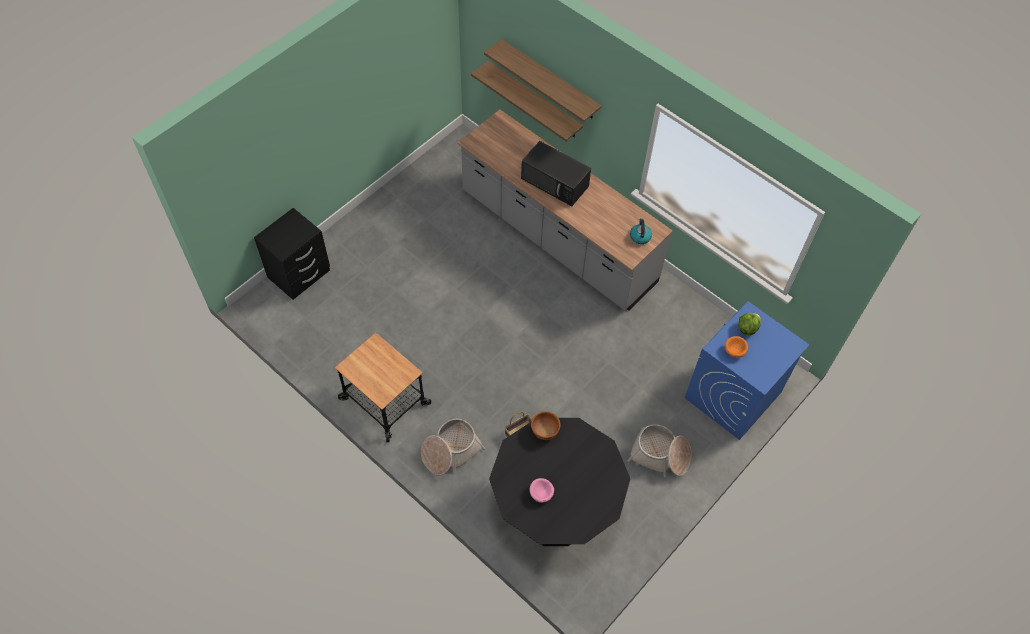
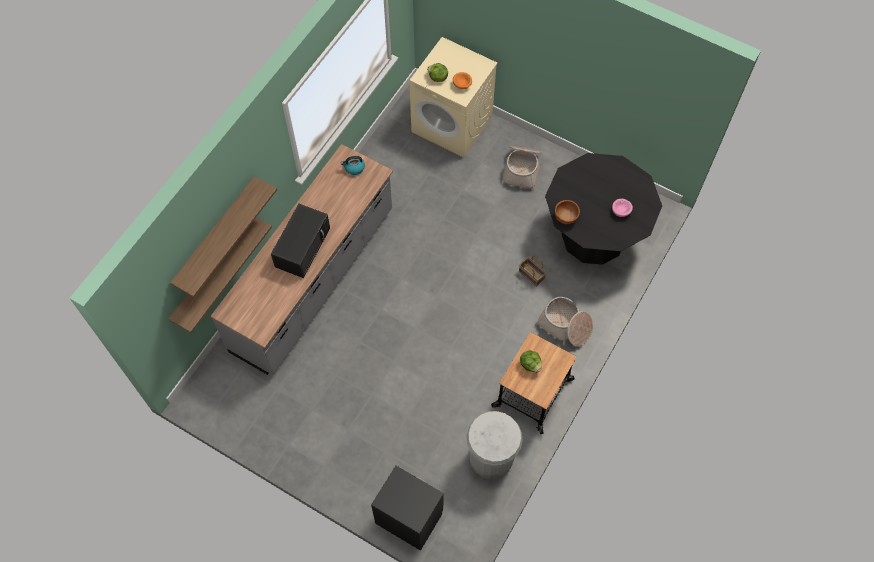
camera: 100 degrees left, 5 degrees up
blue washing machine [685,301,809,440] -> beige washing machine [410,37,497,158]
none -> white trash can [466,411,523,479]
none -> lettuce [520,350,541,373]

